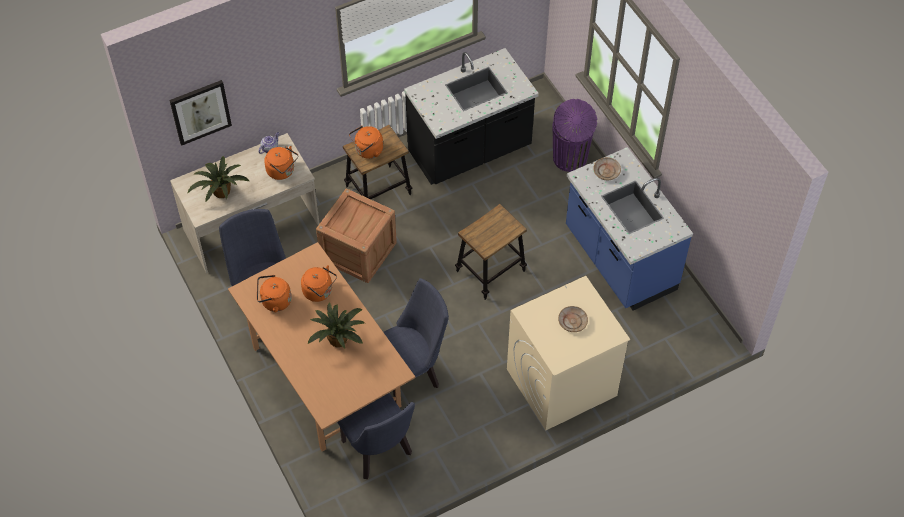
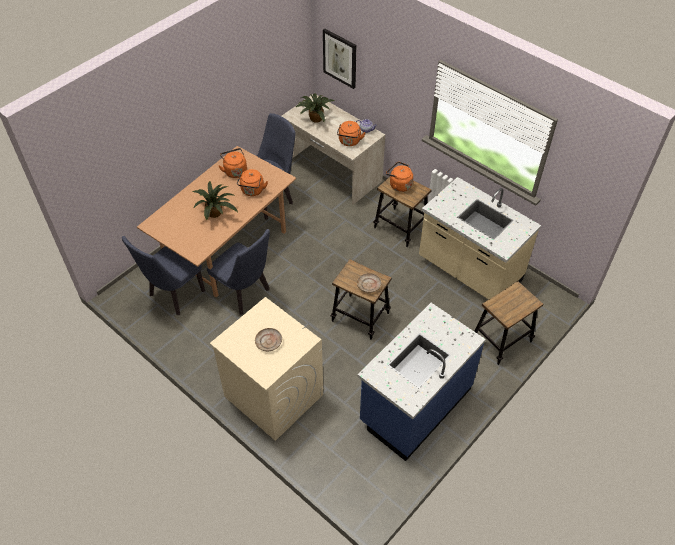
camera: 70 degrees right, 5 degrees down
crate [316,189,397,283] -> none
black counter [404,48,539,185] -> beige counter [419,177,541,300]
purple trash can [552,99,597,172] -> stool [474,281,543,365]
beige plate [593,157,621,180] -> beige plate moved to [357,273,381,293]

